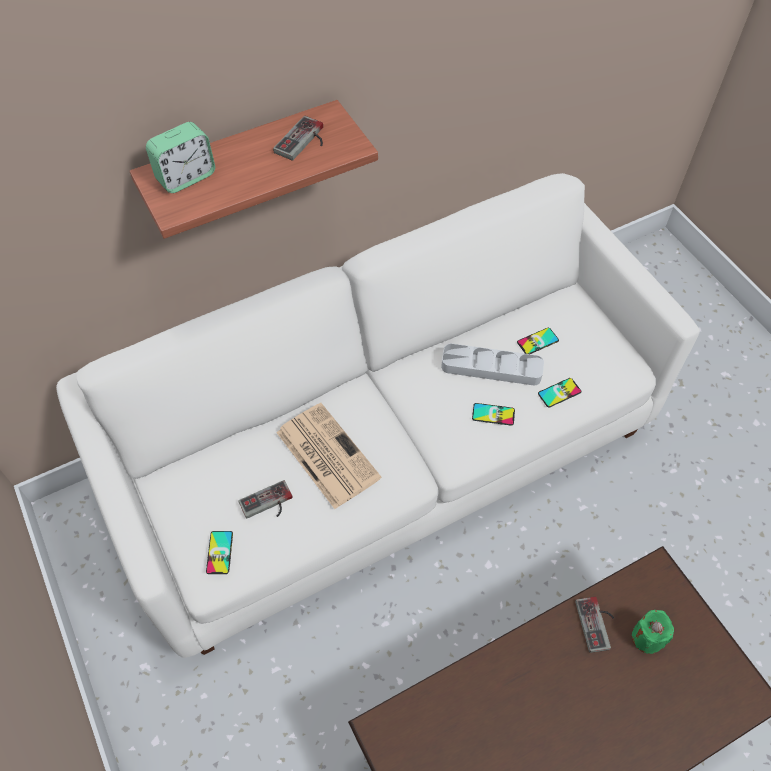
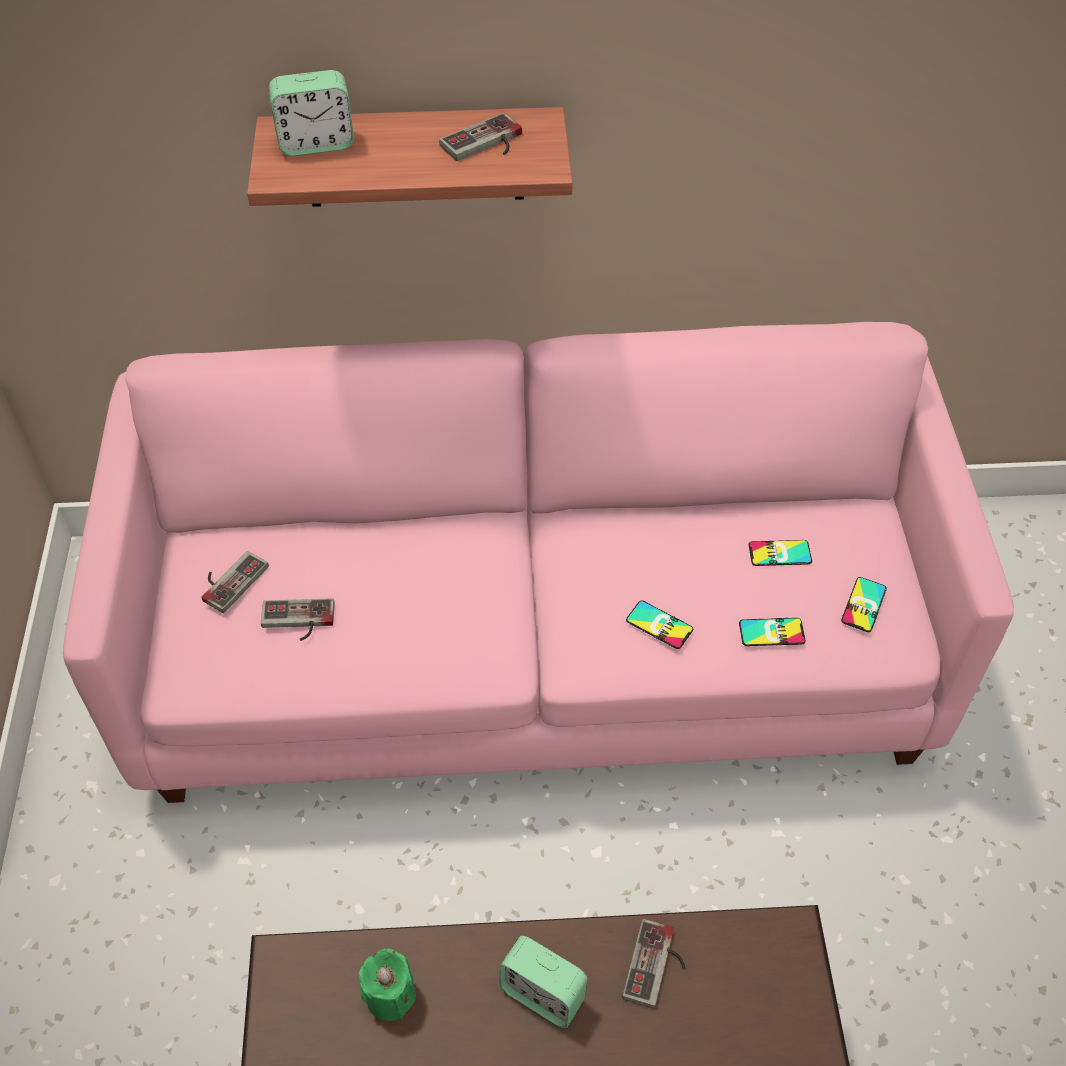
camera: 25 degrees right, 5 degrees down
white sofa [56,173,700,658] -> pink sofa [63,322,1014,803]
phone [206,531,233,574] -> phone moved to [841,577,887,632]
newspaper [276,403,382,509] -> none
grey tray [441,343,544,386] -> none
green candle [632,610,674,654] -> green candle moved to [359,949,416,1021]
none -> game controller [202,551,269,613]
none -> alarm clock [500,936,588,1028]

